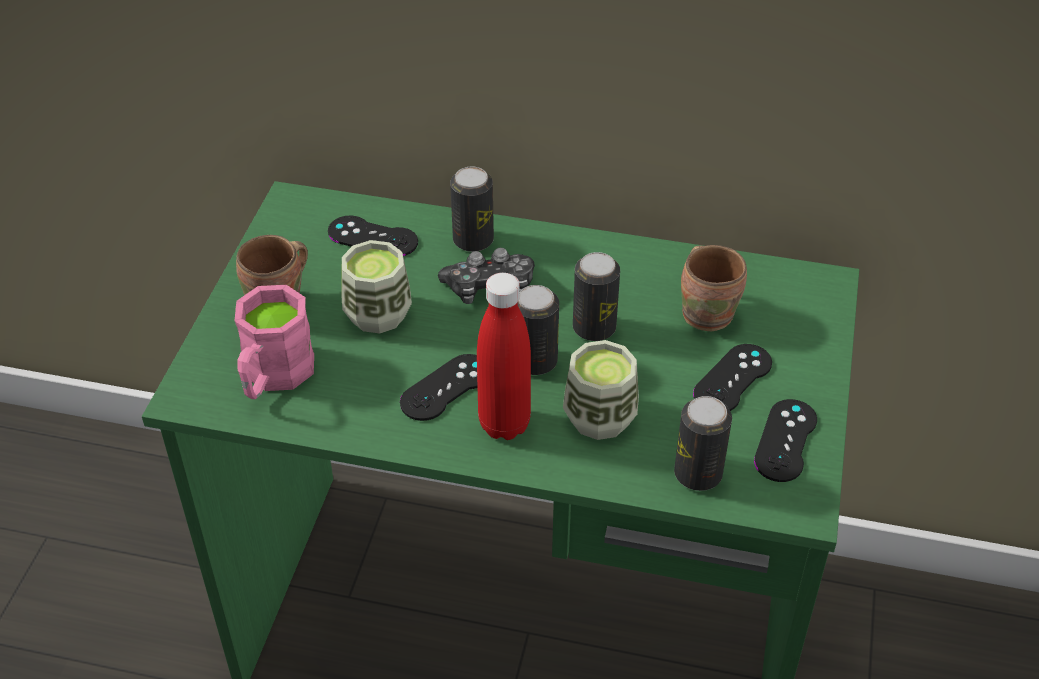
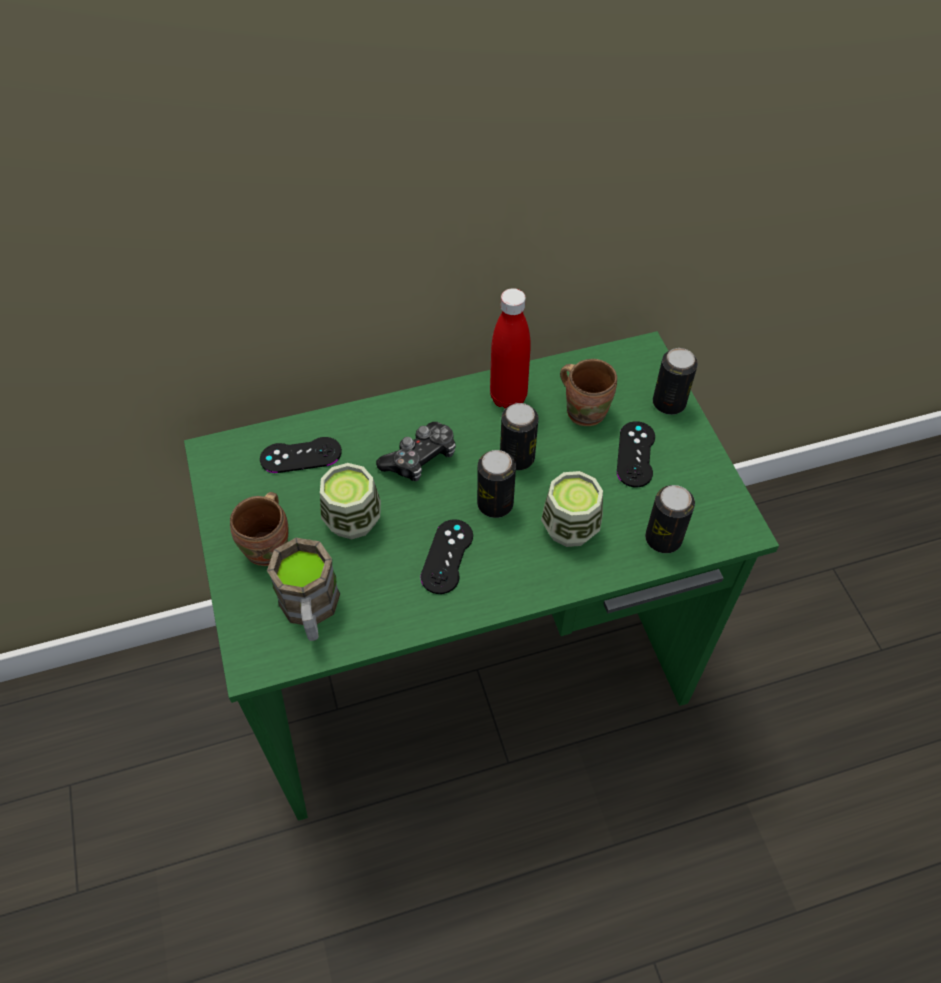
camera: 30 degrees left, 10 degrees up
pink mug [234,285,314,399] -> brown mug [267,538,340,641]
can [450,166,494,252] -> can moved to [653,348,698,415]
red bottle [477,273,531,440] -> red bottle moved to [490,288,531,409]
black game controller [754,399,817,482] -> none

